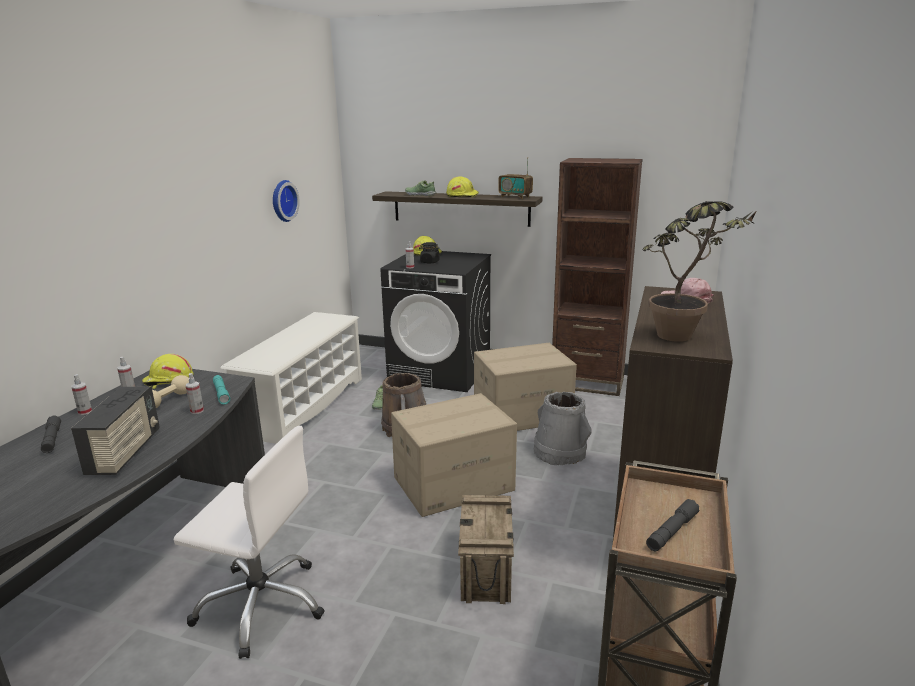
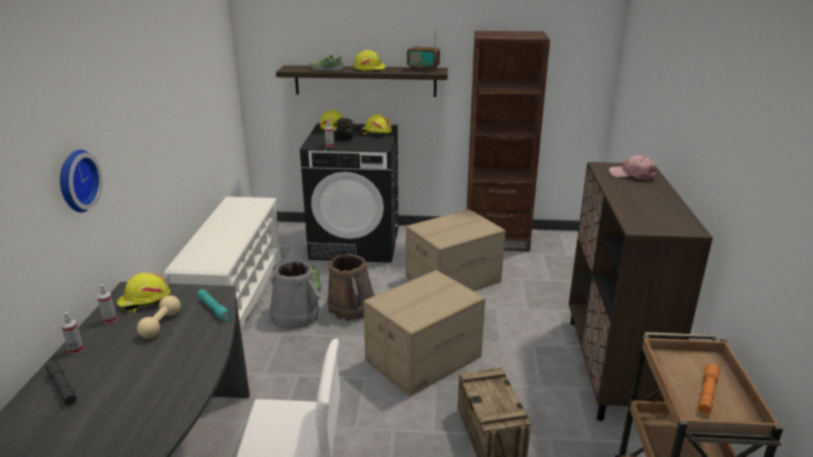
camera: 15 degrees left, 5 degrees up
radio [71,387,160,475] -> none
spray bottle [186,373,204,414] -> none
wall clock [273,180,300,222] -> wall clock moved to [60,150,103,213]
grey bucket [534,392,591,465] -> grey bucket moved to [270,260,319,330]
potted plant [642,201,756,342] -> none
grey flashlight [646,499,699,551] -> orange flashlight [698,364,720,415]
none -> yellow hard hat [361,114,392,135]

